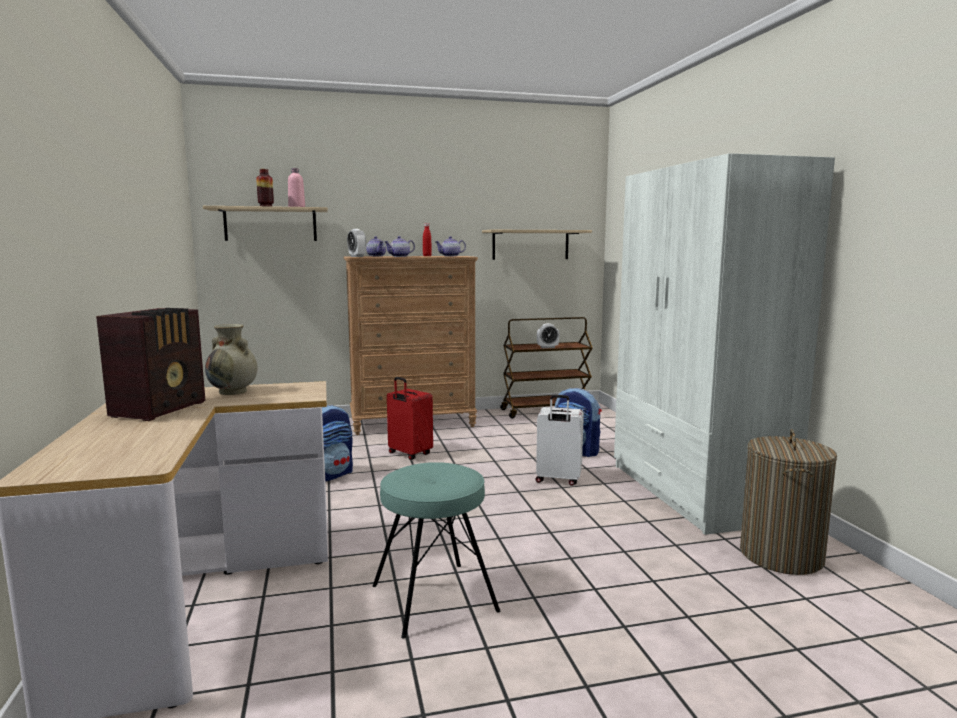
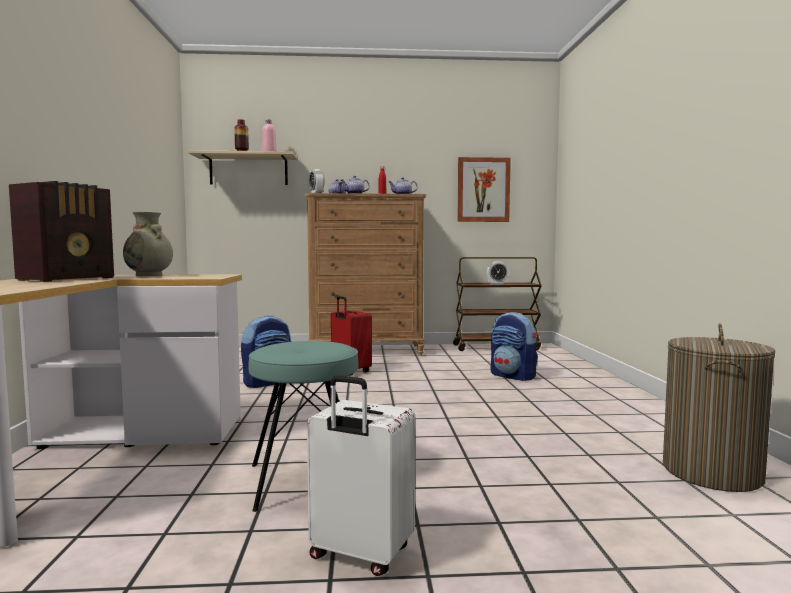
camera: 10 degrees right, 5 degrees down
beige shelf [482,230,592,260] -> picture [457,157,511,222]
white suitcase [536,395,584,486] -> white suitcase moved to [307,375,415,576]
white wardrobe [614,153,835,535] -> none

